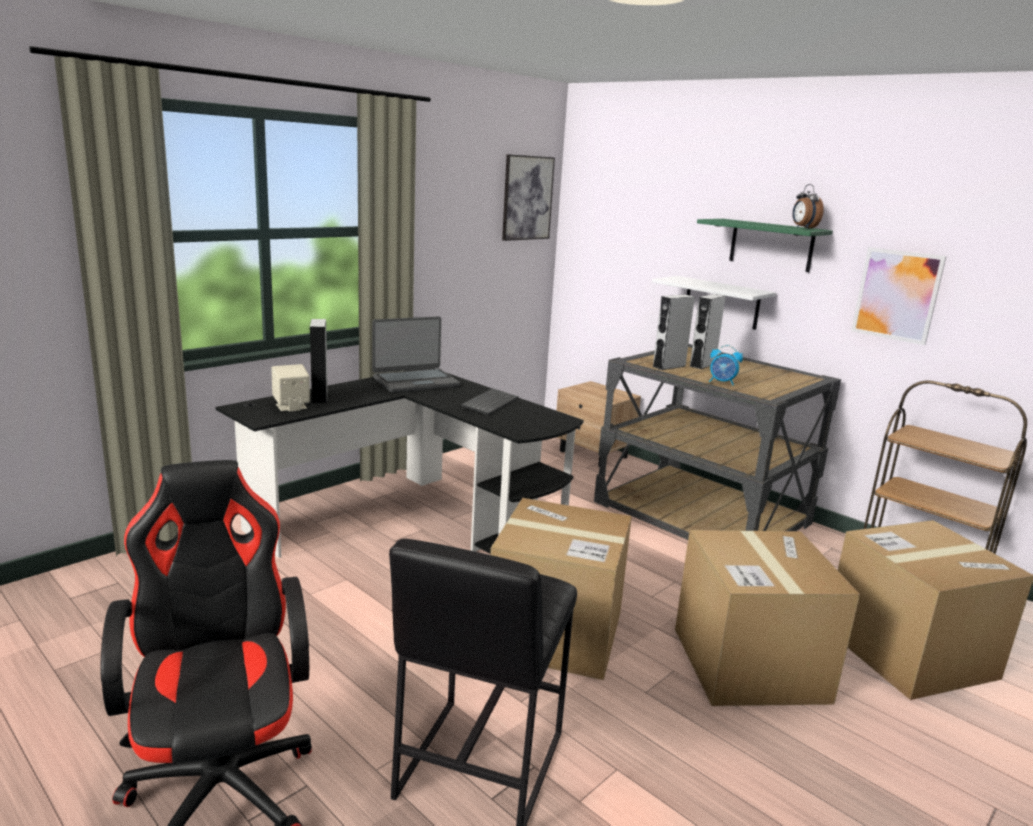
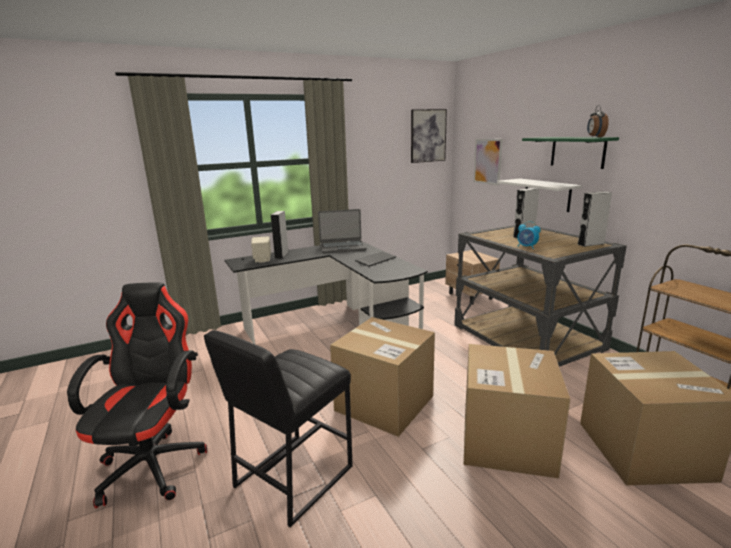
camera: 20 degrees right, 0 degrees up
grey speaker [653,294,695,370] -> grey speaker moved to [577,192,612,247]
picture [851,247,946,345] -> picture moved to [473,139,503,186]

